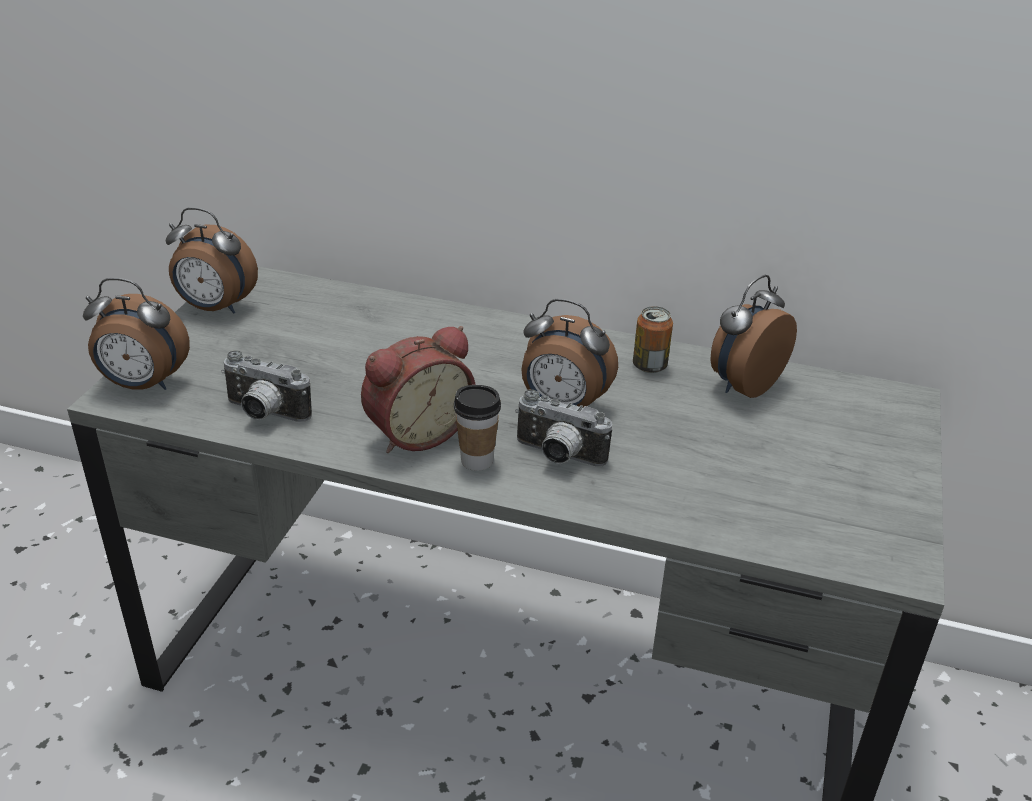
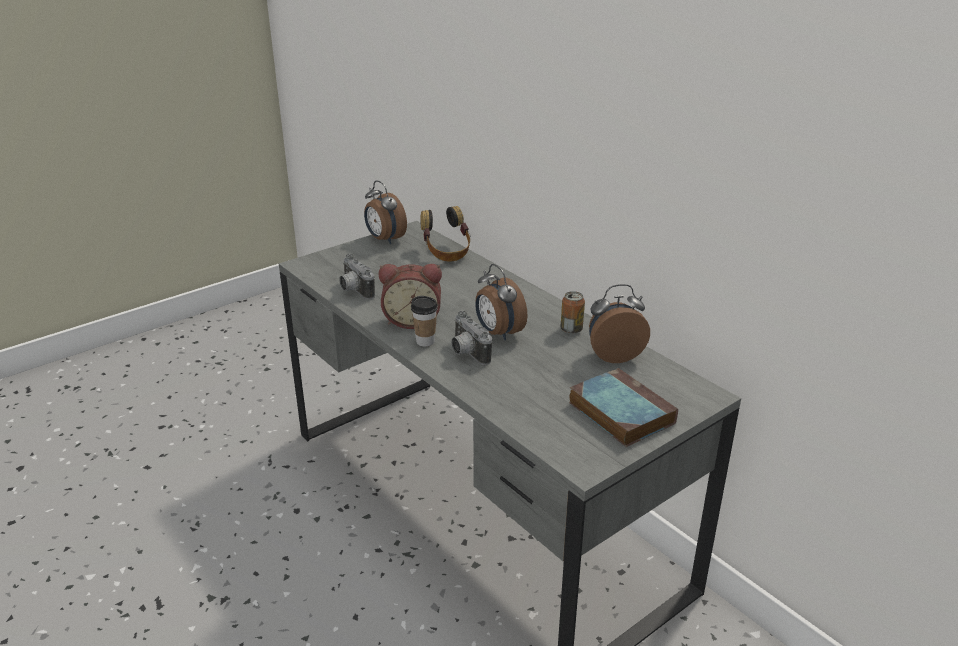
camera: 35 degrees right, 5 degrees down
alarm clock [83,278,190,390] -> none
none -> headphones [420,206,470,262]
none -> book [569,368,678,447]

